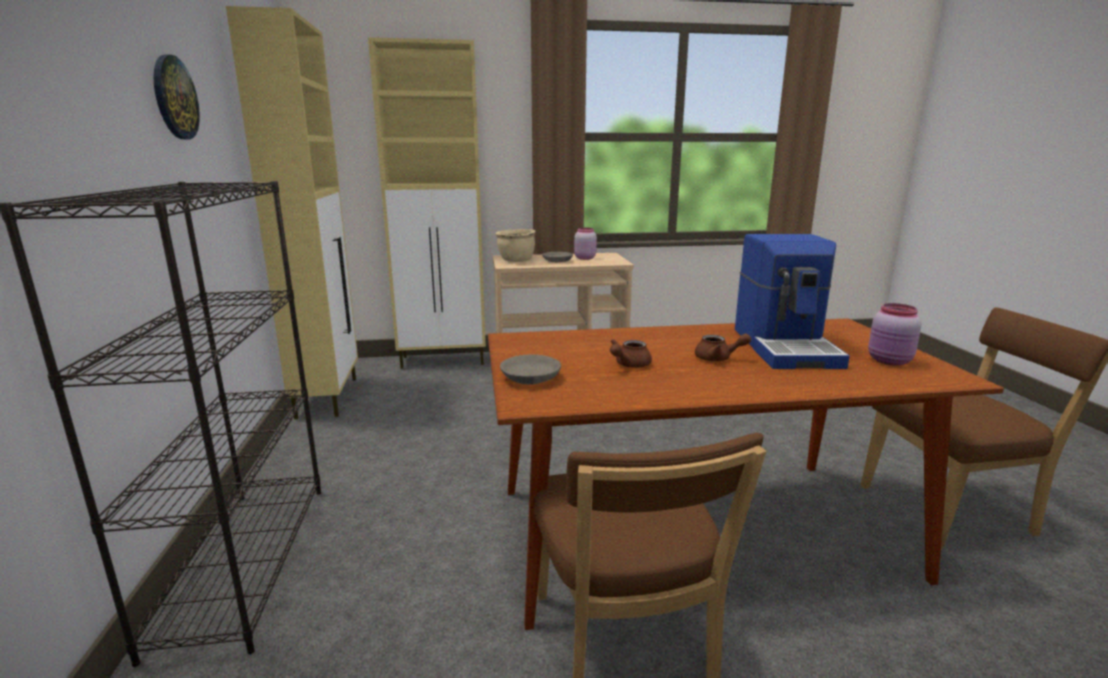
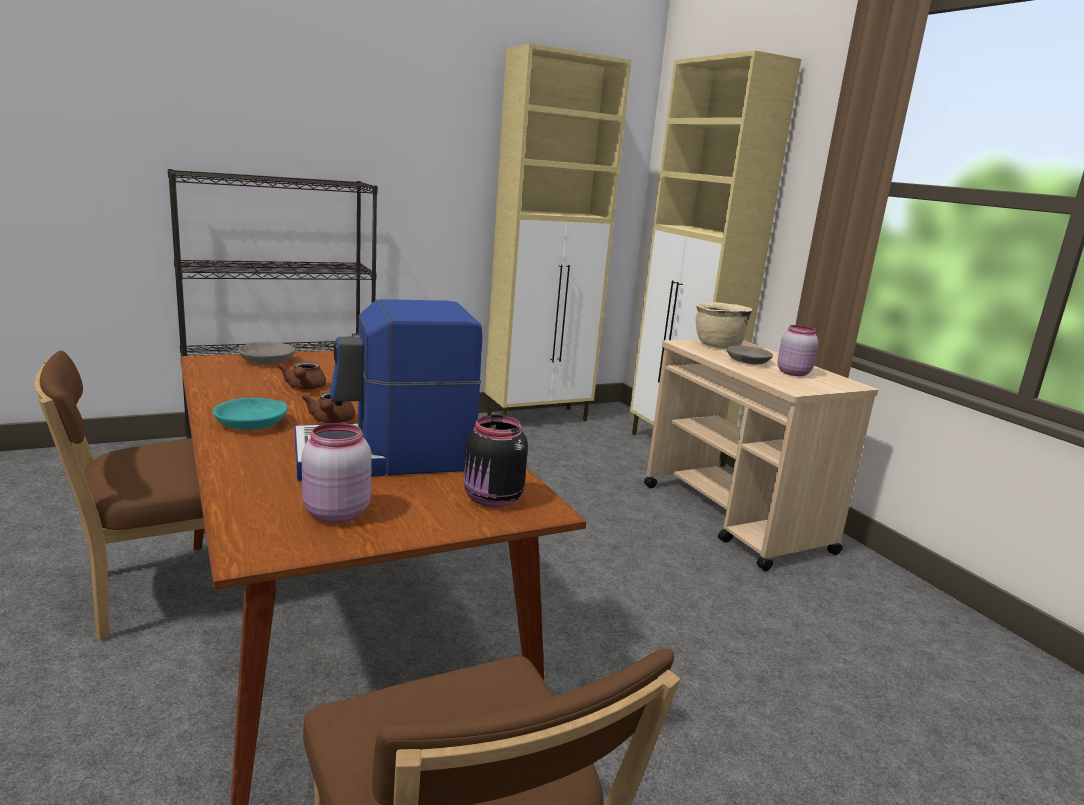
camera: 70 degrees right, 0 degrees up
wall clock [154,55,200,139] -> none
brown teapot [610,339,652,368] -> brown teapot turned 120 degrees counterclockwise [278,362,326,390]
none -> turquoise bowl [213,398,288,430]
none -> black jar [464,415,528,507]

